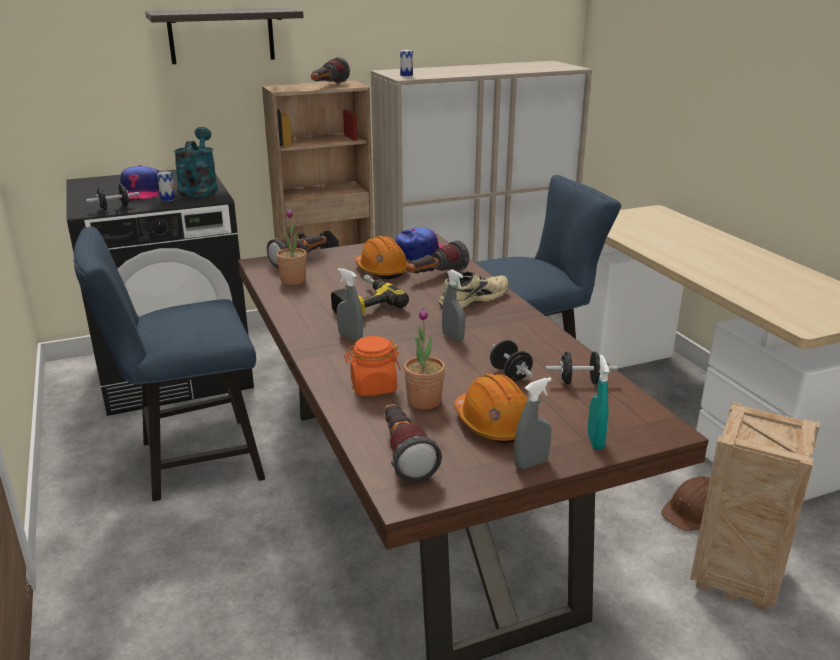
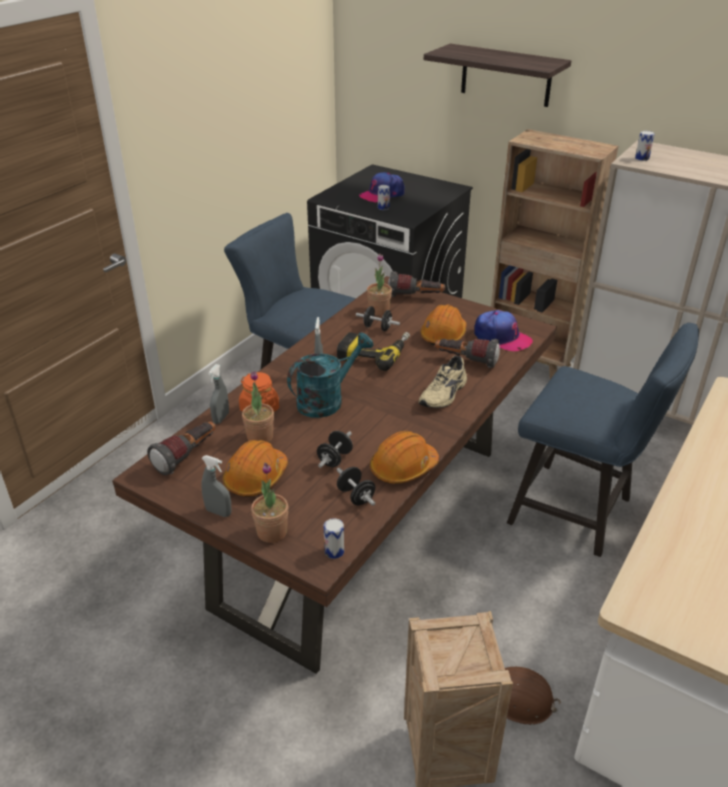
camera: 55 degrees right, 10 degrees up
black dumbbell [86,184,139,210] -> black dumbbell moved to [356,306,400,331]
turquoise watering can [174,127,218,197] -> turquoise watering can moved to [287,333,373,418]
flashlight [311,57,350,84] -> none
beige shoe [439,272,509,308] -> beige shoe turned 105 degrees clockwise [419,356,467,408]
grey spray bottle [442,270,465,342] -> grey spray bottle moved to [208,364,229,424]
turquoise spray bottle [588,355,609,450] -> potted plant [251,463,288,543]
none -> can [324,518,344,559]
none -> orange hard hat [370,431,439,484]

